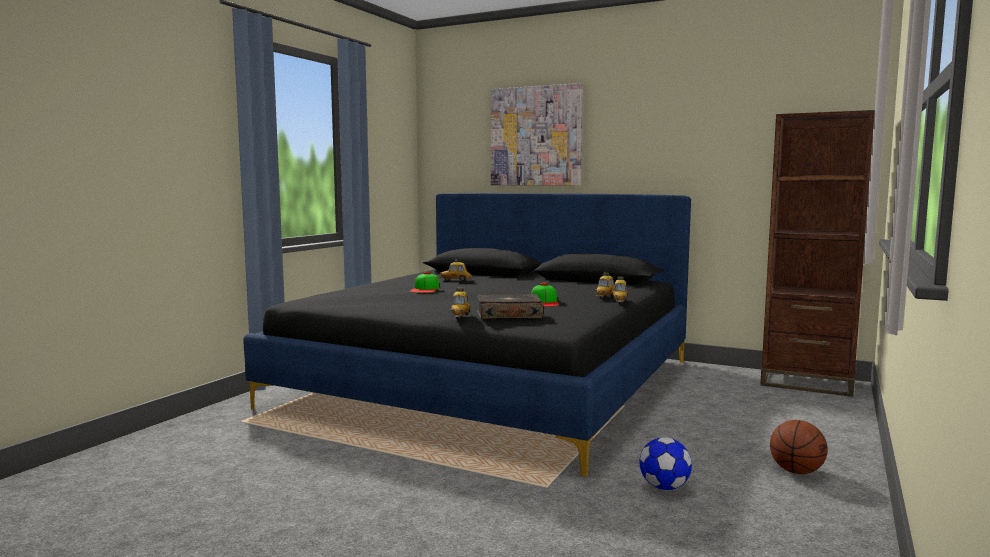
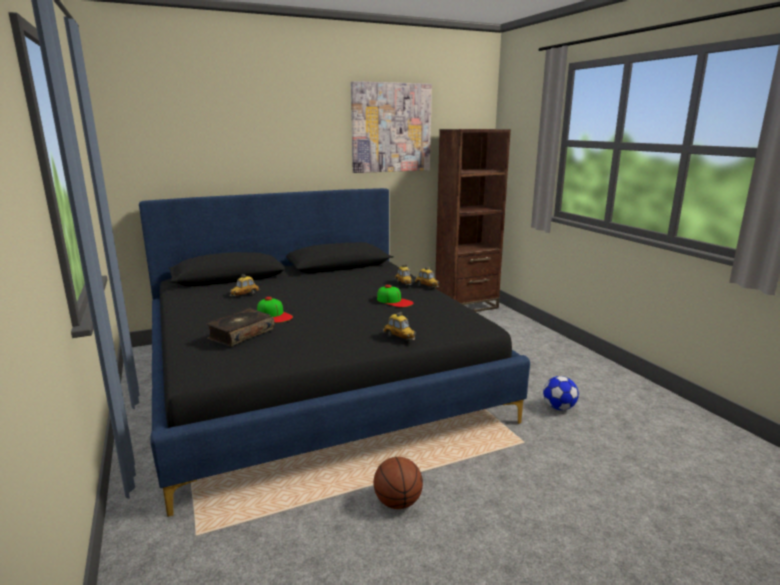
camera: 50 degrees left, 10 degrees up
book [477,293,543,319] -> book moved to [206,308,274,347]
picture [491,83,583,185] -> picture moved to [351,81,432,173]
basketball [770,420,828,474] -> basketball moved to [374,457,423,509]

